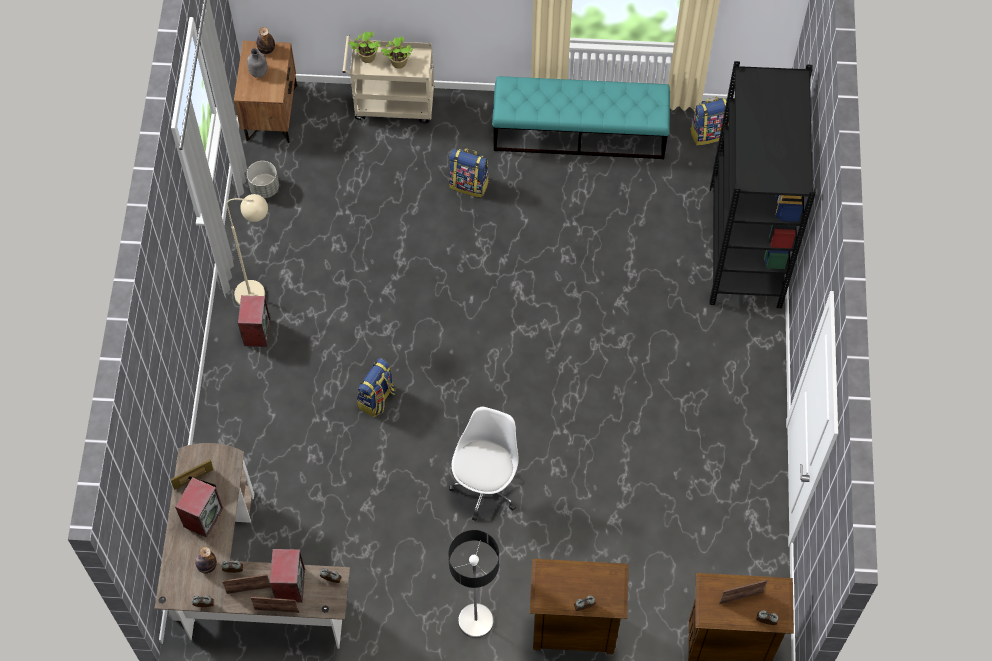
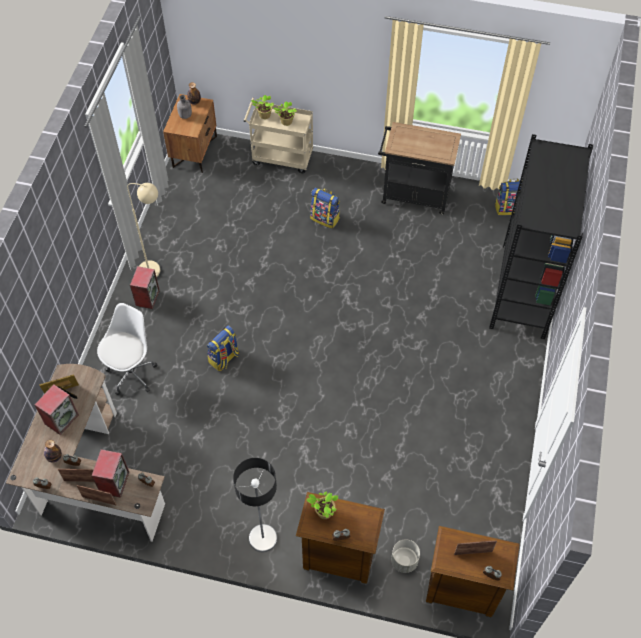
camera: 10 degrees right, 5 degrees down
grey planter [247,161,279,198] -> grey planter moved to [391,539,420,573]
white office chair [449,407,519,521] -> white office chair moved to [97,303,157,395]
turquoise bench [492,76,670,159] -> black cart [378,122,461,215]
none -> potted plant [307,491,338,519]

